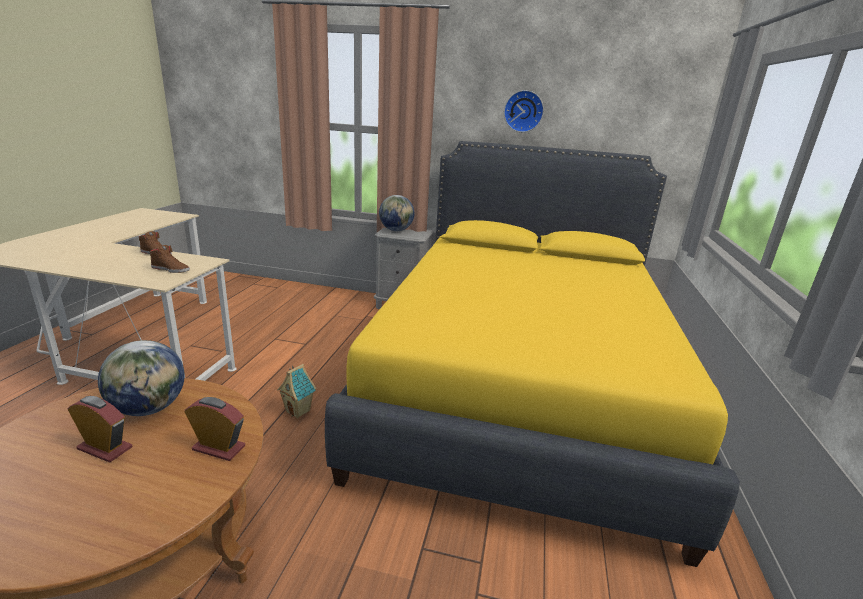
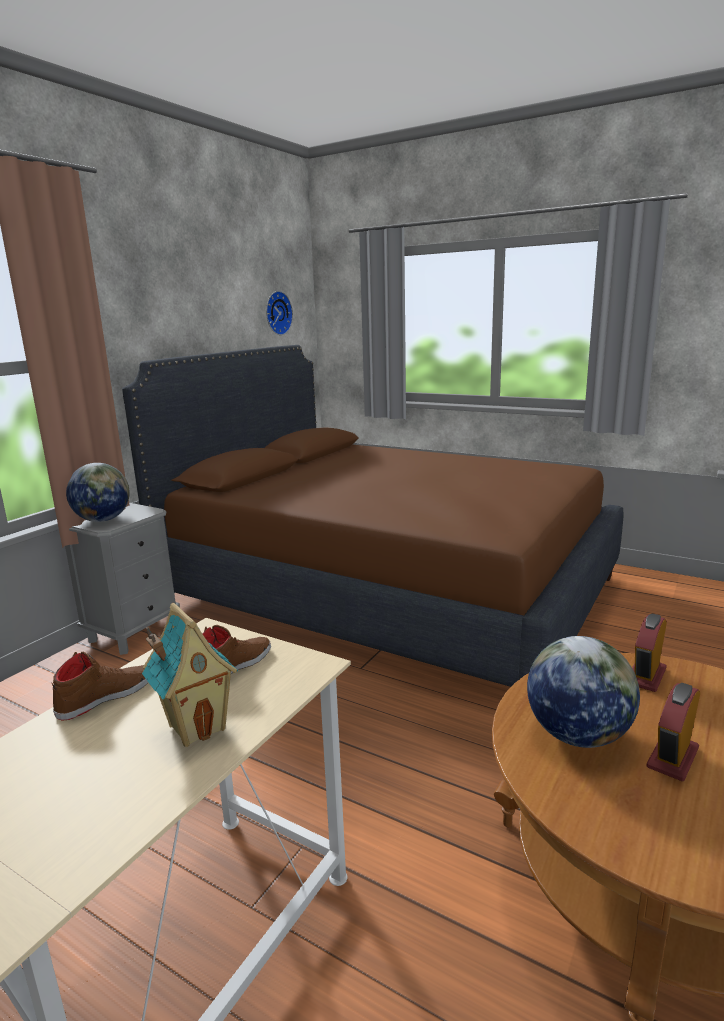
camera: 70 degrees left, 5 degrees down
toy house [277,364,316,419] -> toy house moved to [142,603,238,747]
yellow bed [325,141,740,567] -> brown bed [122,345,624,687]
wall clock [504,90,544,132] -> wall clock moved to [266,291,293,335]

